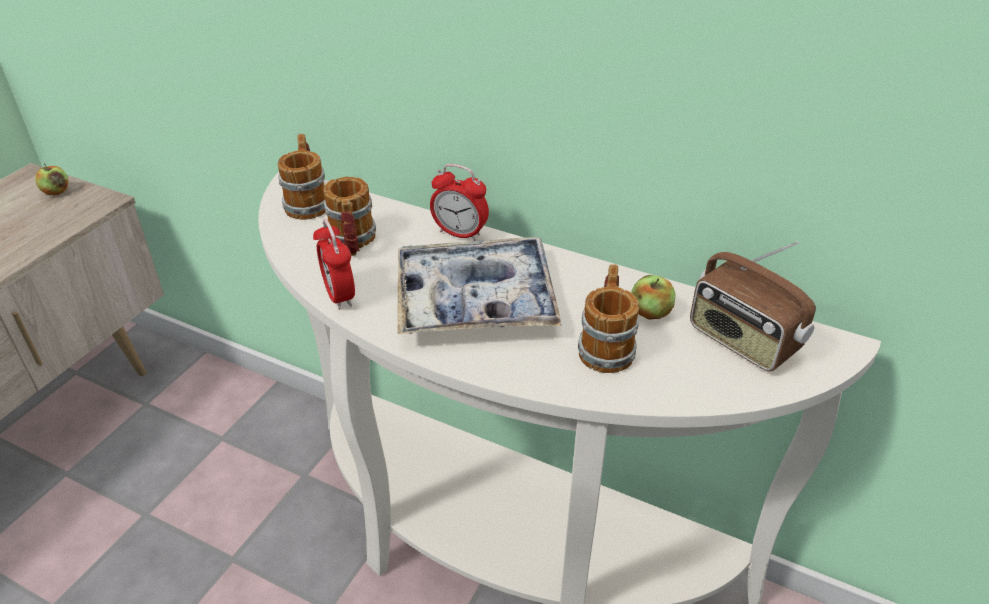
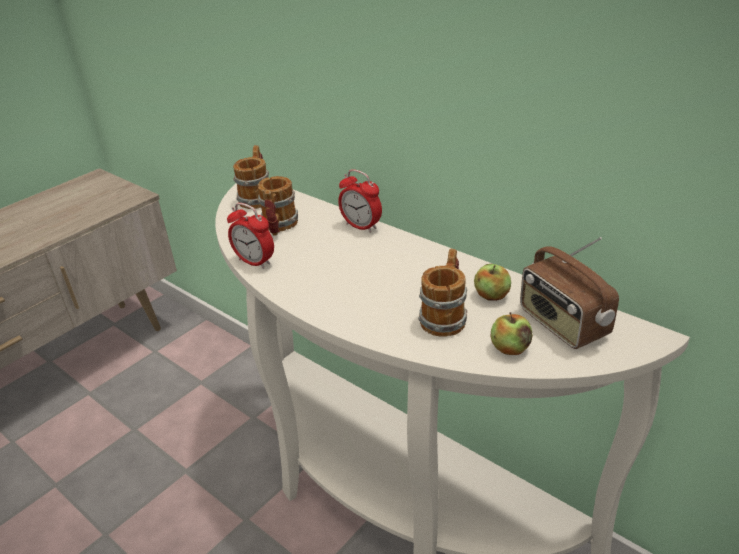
camera: 15 degrees right, 5 degrees down
apple [35,164,68,195] -> apple moved to [491,312,533,355]
alarm clock [313,219,355,310] -> alarm clock turned 45 degrees counterclockwise [227,203,274,269]
tray [397,237,561,334] -> none

